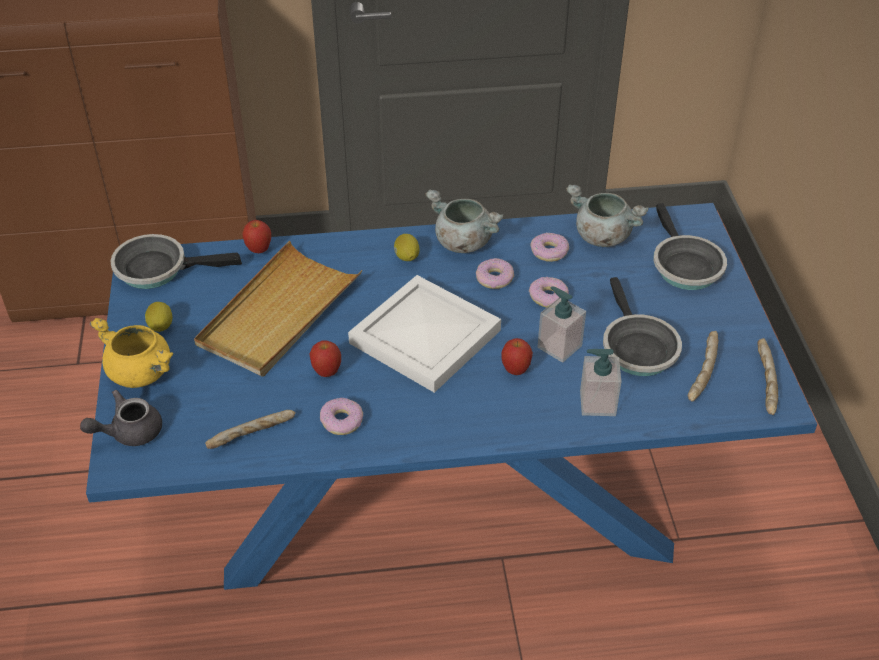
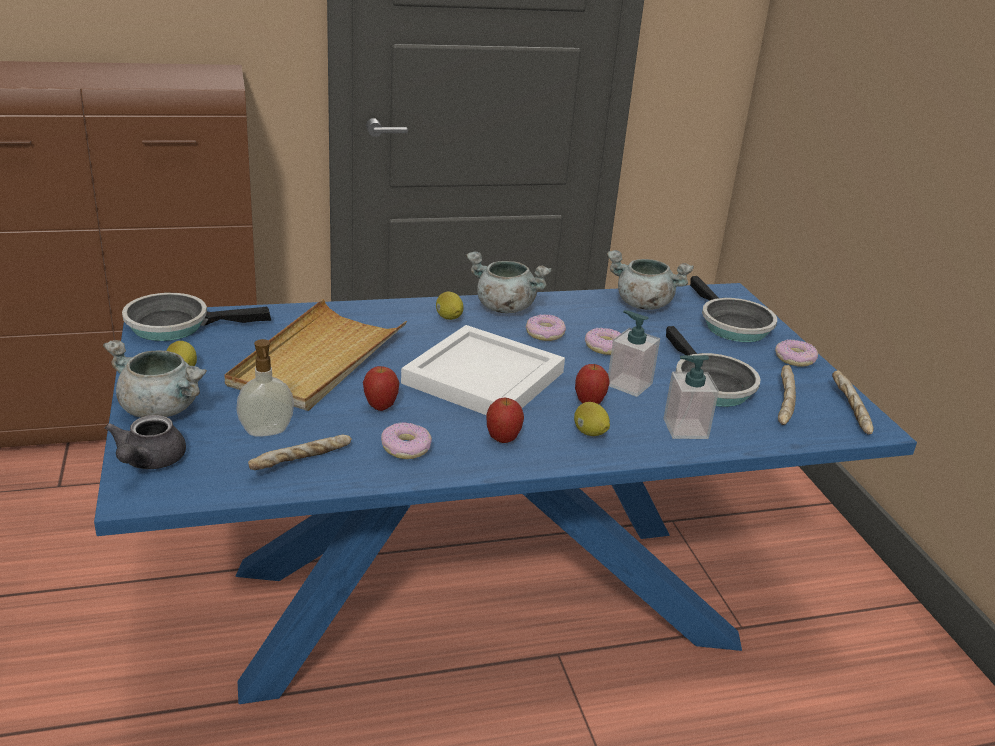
camera: 10 degrees left, 15 degrees down
grey teapot [80,390,162,446] -> grey teapot turned 45 degrees counterclockwise [105,415,186,469]
yellow cooking pot [90,318,173,388] -> grey cooking pot [103,340,207,418]
apple [242,220,271,253] -> apple moved to [486,397,524,443]
donut [530,232,569,262] -> donut moved to [775,339,818,367]
none -> soap dispenser [236,339,294,437]
none -> lemon [574,402,610,436]

